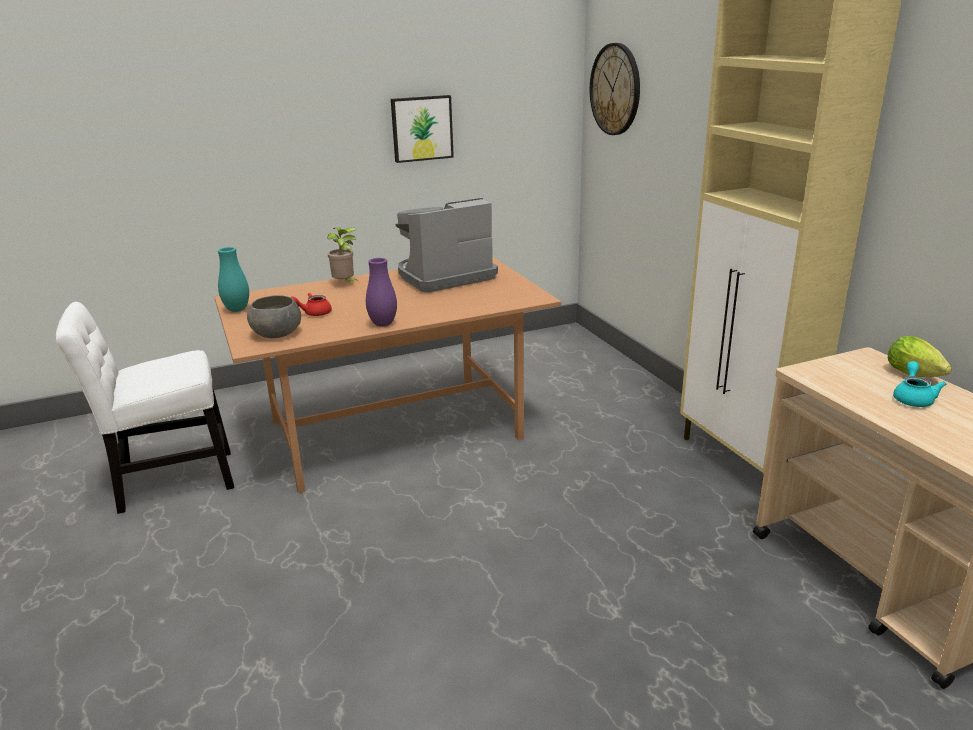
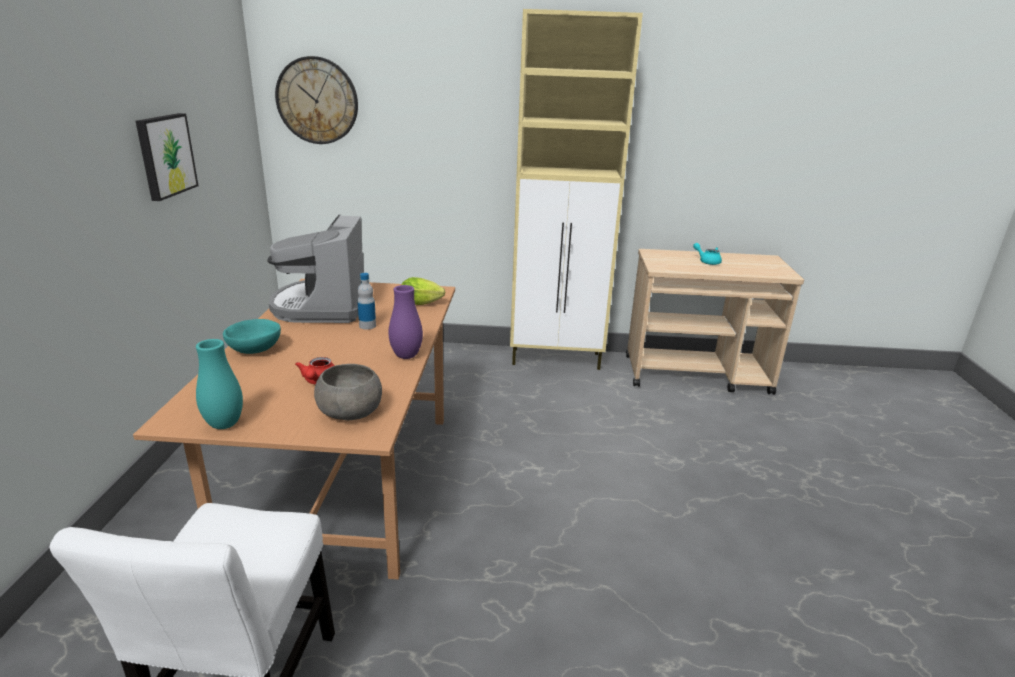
camera: 65 degrees left, 0 degrees up
potted plant [327,227,359,282] -> turquoise bowl [223,319,281,354]
lettuce [888,336,952,377] -> lettuce moved to [402,277,445,305]
none -> bottle [357,273,376,330]

